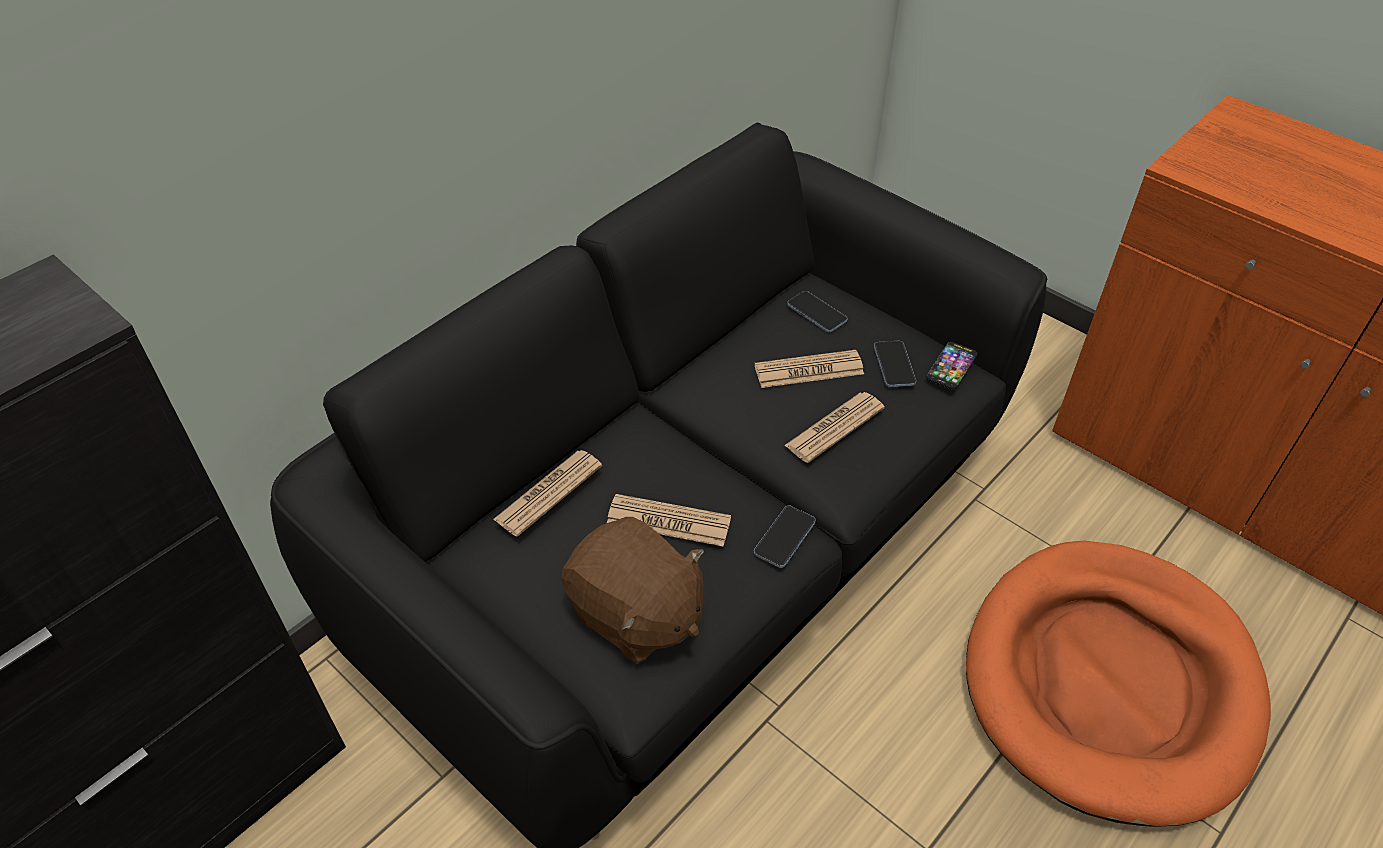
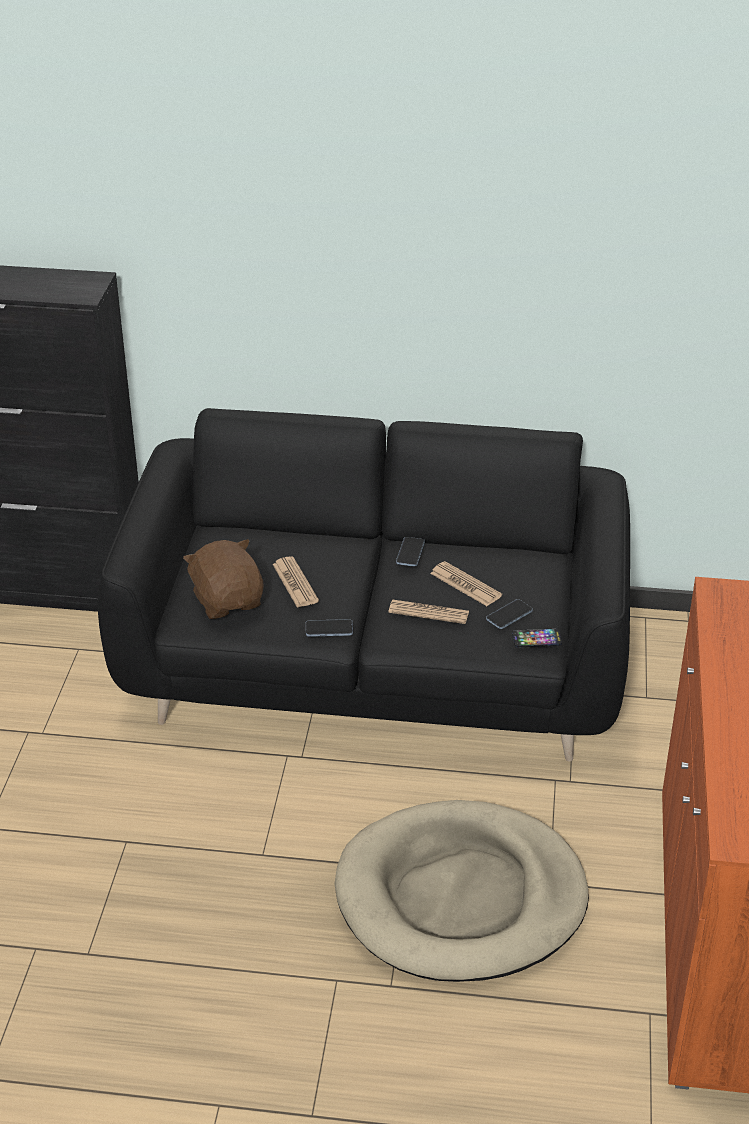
camera: 55 degrees right, 10 degrees down
newspaper [493,450,602,537] -> none
brown plush toy [561,517,704,664] -> brown plush toy turned 150 degrees clockwise [183,539,264,619]
phone [787,291,848,333] -> phone moved to [396,537,425,567]
orange dog bed [966,541,1271,827] -> beige dog bed [334,800,589,982]

